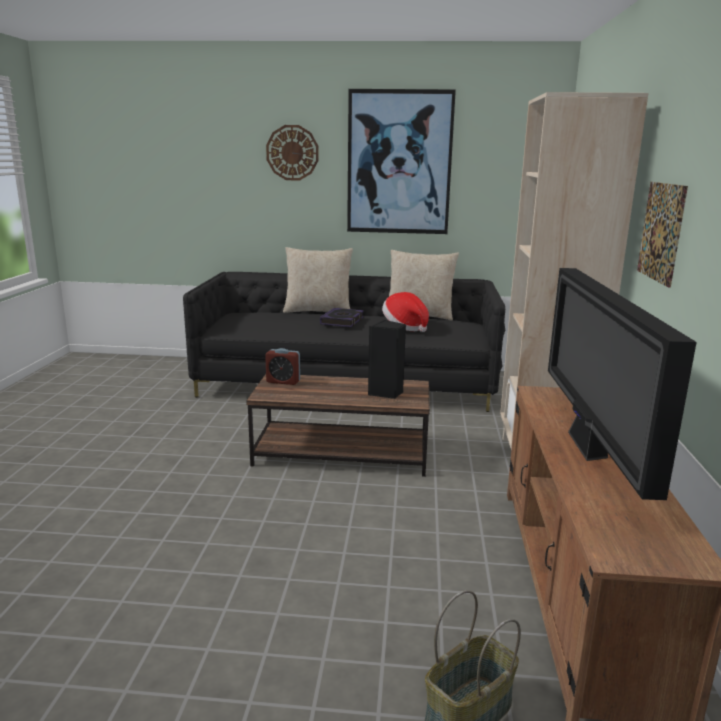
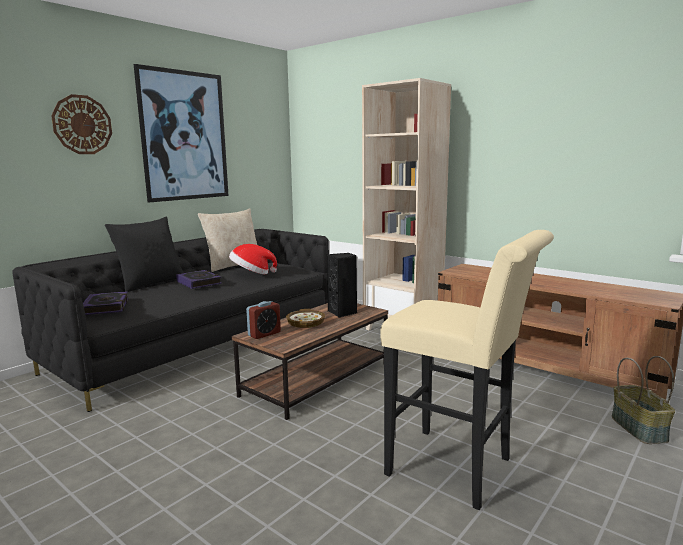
camera: 55 degrees left, 5 degrees down
beige pillow [283,247,353,313] -> black pillow [105,217,184,292]
television [548,268,697,500] -> none
picture [637,182,688,288] -> none
none -> book [83,291,128,315]
none -> bowl [286,309,325,328]
none -> beige stool [381,230,554,510]

